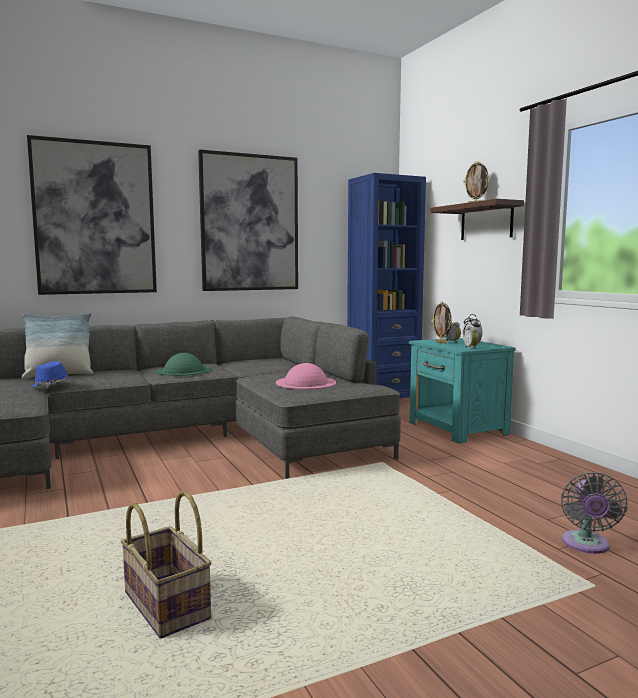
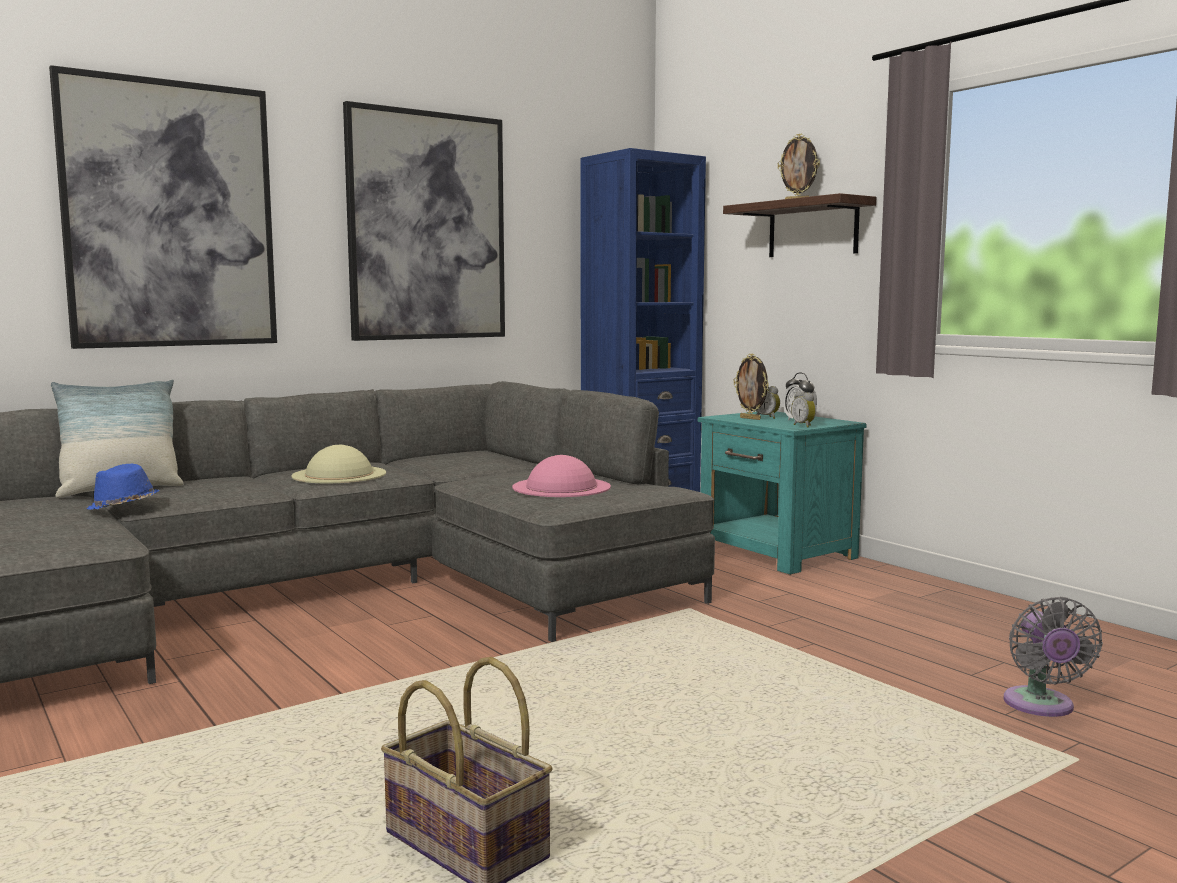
camera: 10 degrees left, 0 degrees up
green hat [156,353,211,376] -> beige hat [291,445,386,483]

